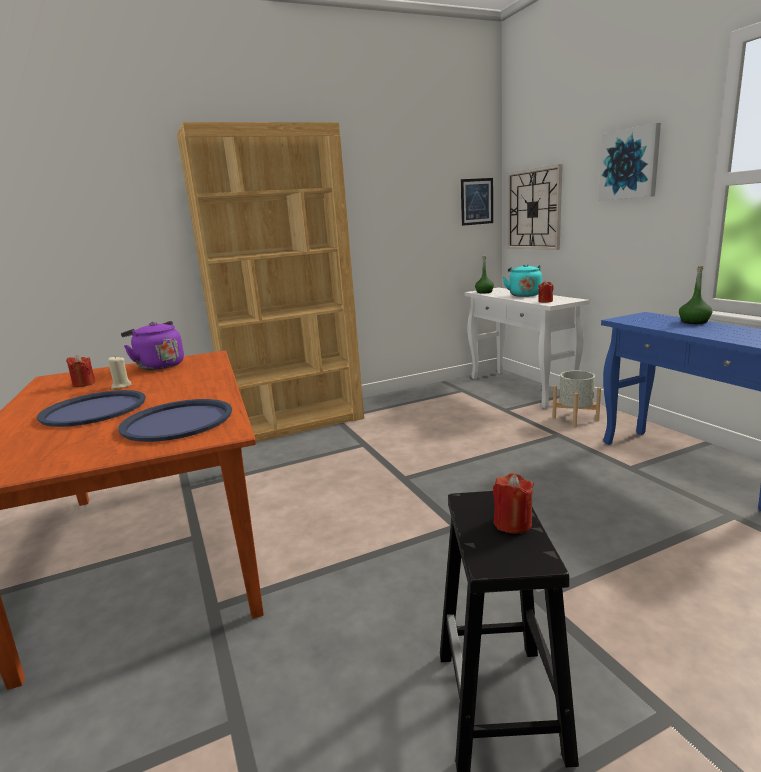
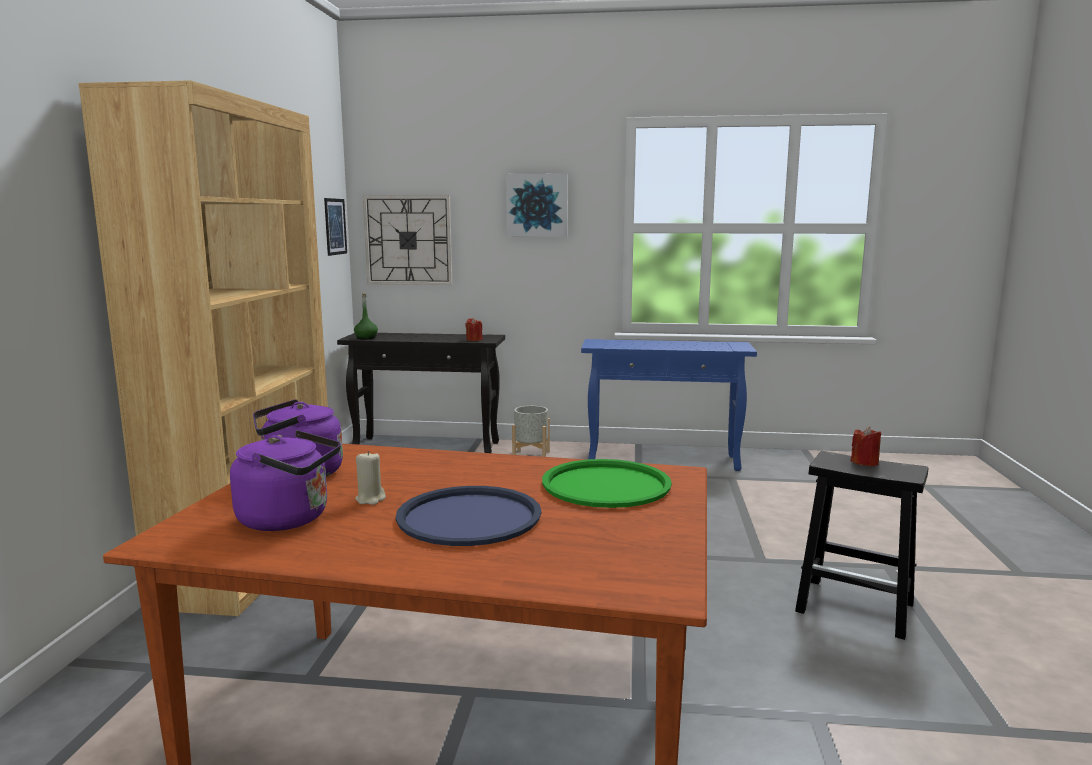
camera: 60 degrees left, 5 degrees down
red candle [66,355,96,387] -> purple kettle [230,430,341,531]
blue tray [118,399,232,442] -> green tray [542,459,672,508]
white console table [465,288,590,409] -> black console table [337,333,505,453]
turquoise kettle [503,264,542,297] -> none
green bottle [679,265,713,324] -> none

